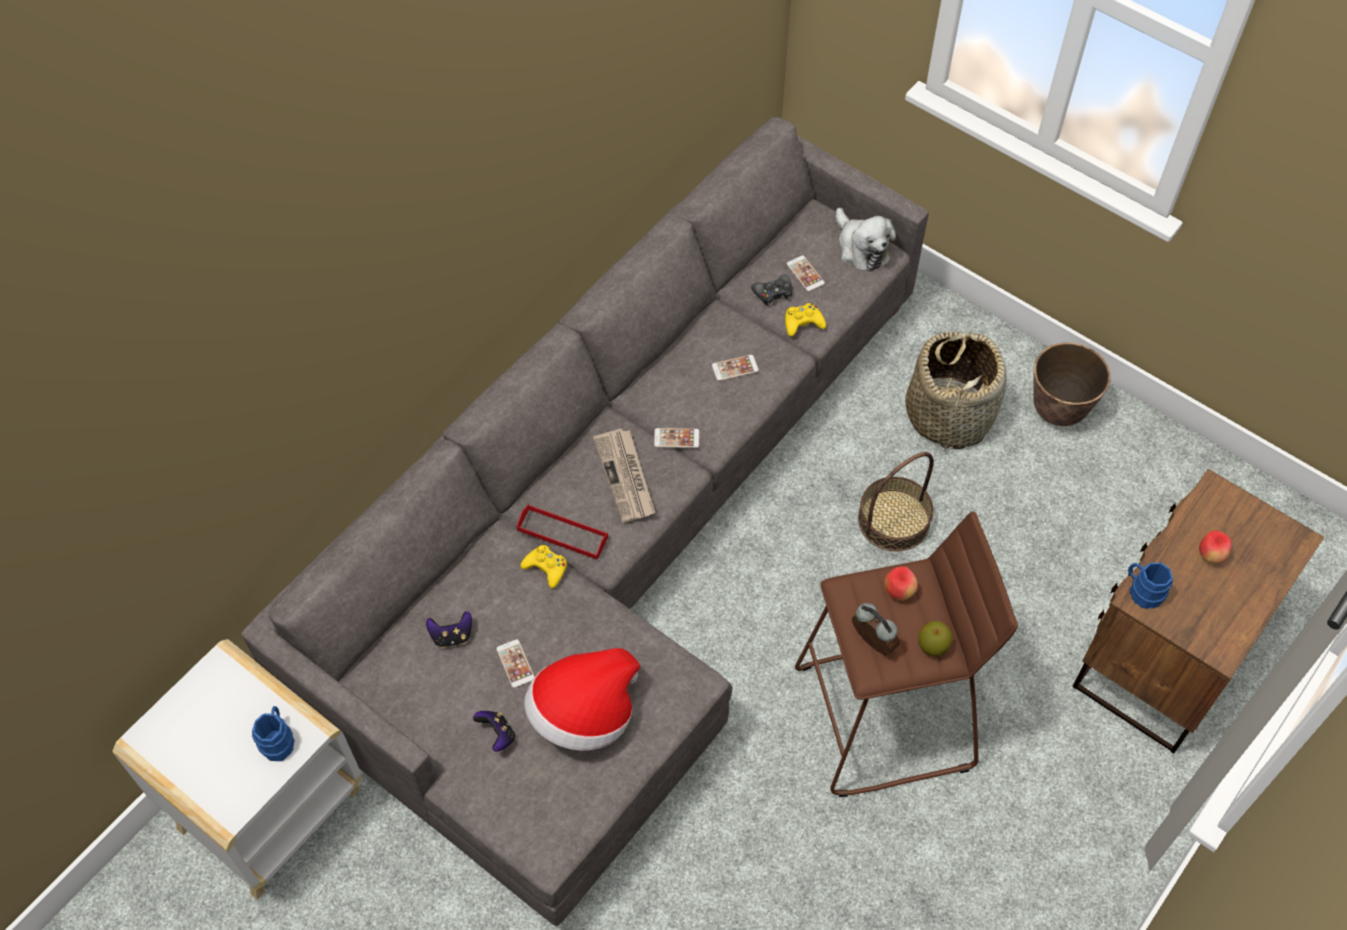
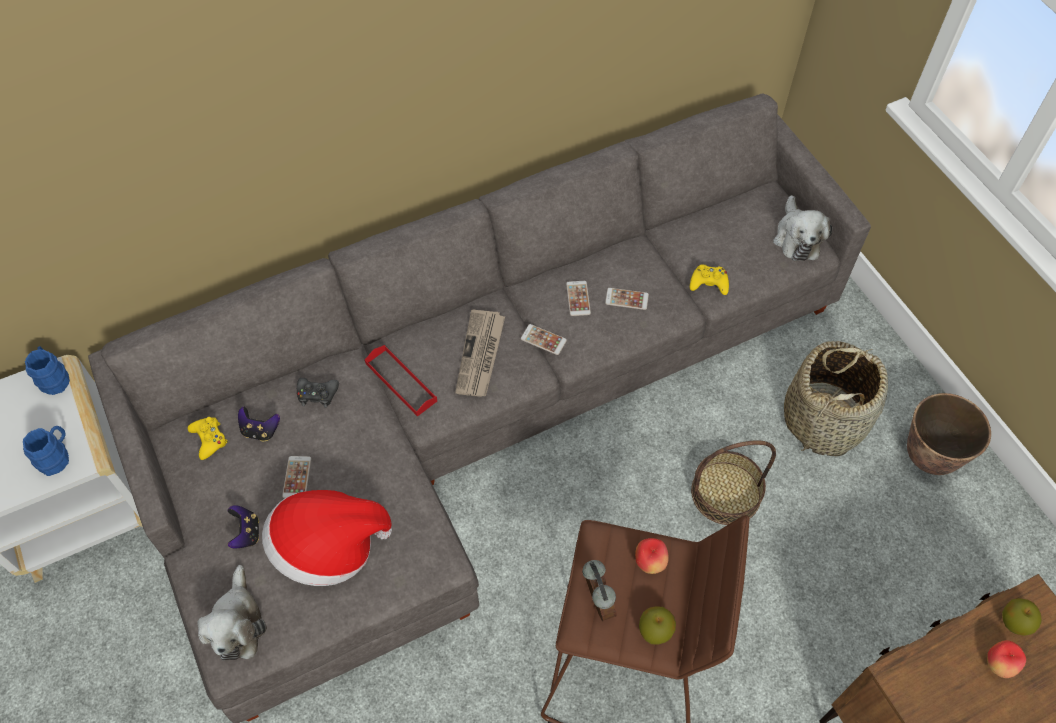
camera: 25 degrees right, 0 degrees up
yellow game controller [520,545,567,589] -> yellow game controller moved to [188,417,228,460]
black game controller [751,274,792,307] -> black game controller moved to [297,378,339,408]
phone [786,255,825,292] -> phone moved to [566,281,591,316]
blue mug [1128,562,1173,609] -> blue mug moved to [25,346,70,395]
none -> plush toy [198,565,267,661]
none -> apple [1002,598,1041,636]

